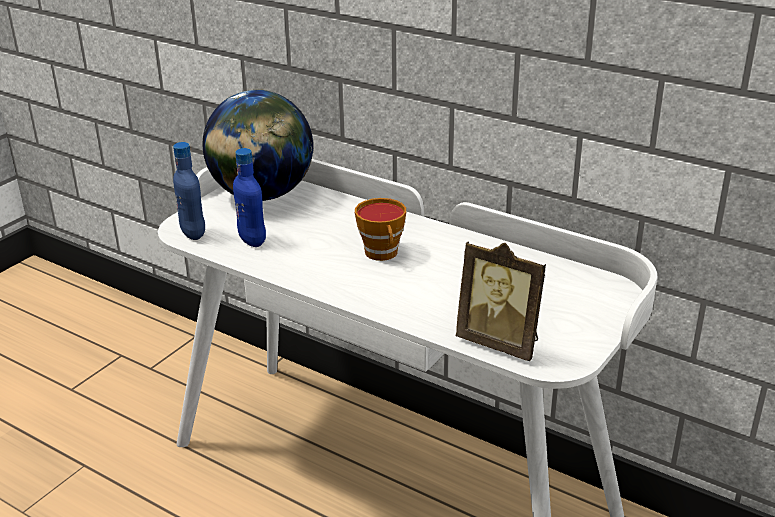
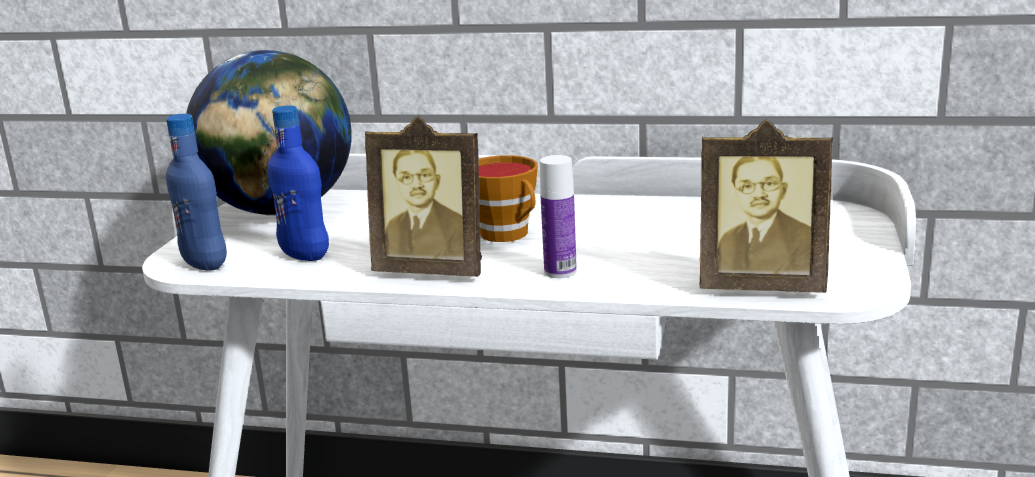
camera: 20 degrees left, 10 degrees down
none -> picture frame [365,116,482,277]
none -> bottle [540,155,577,278]

